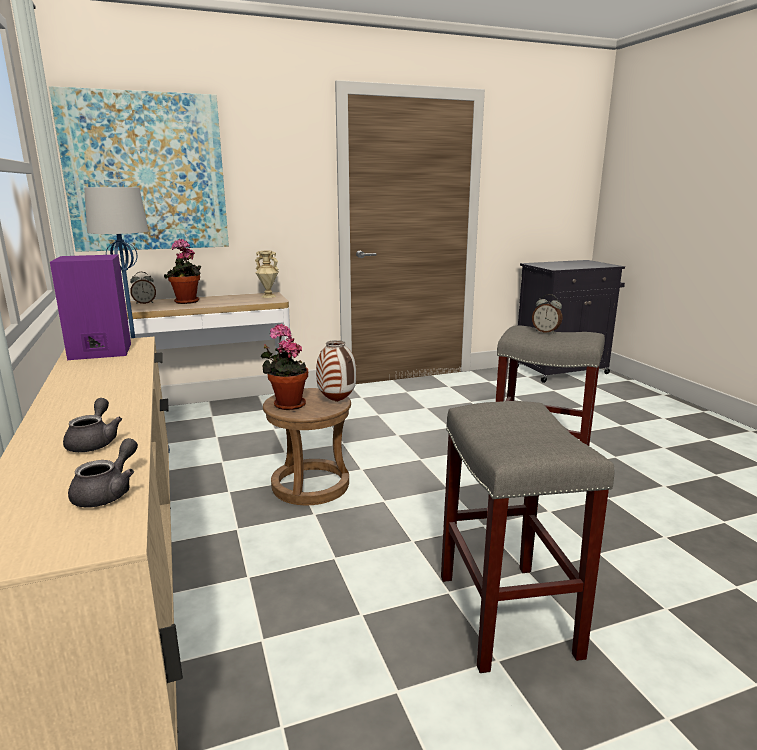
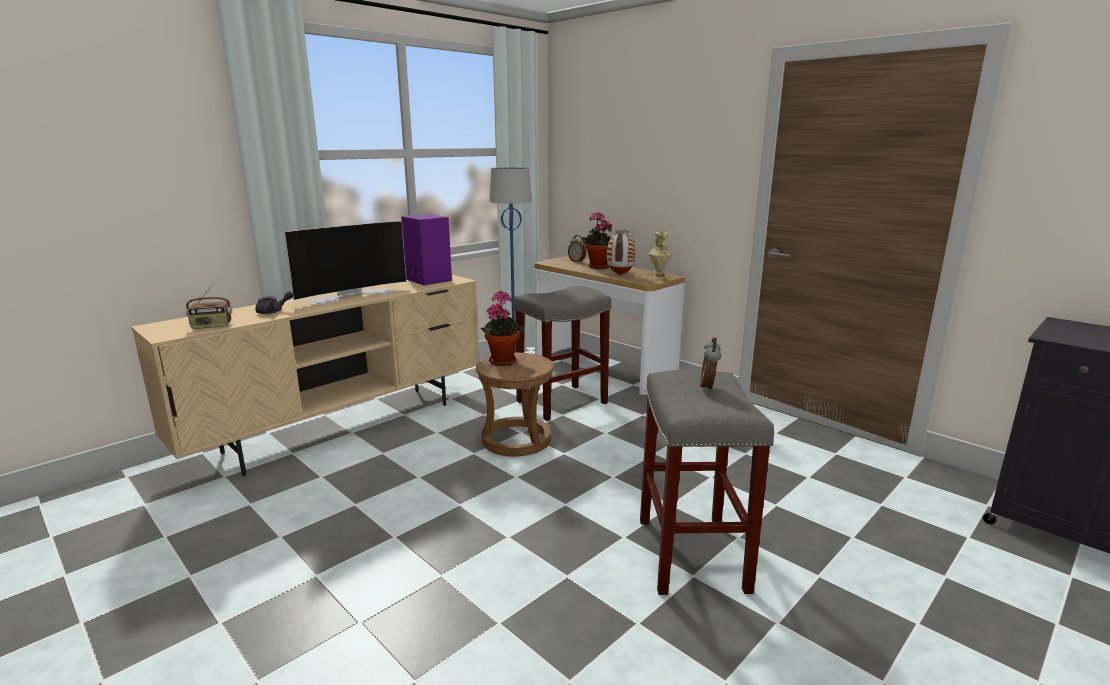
camera: 65 degrees right, 0 degrees up
picture [49,86,229,252] -> none
grey teapot [68,438,138,507] -> radio [186,284,232,329]
vase [316,340,356,402] -> vase moved to [607,230,636,275]
grey stool [441,401,614,673] -> grey stool moved to [513,286,612,421]
none -> television [284,221,407,305]

